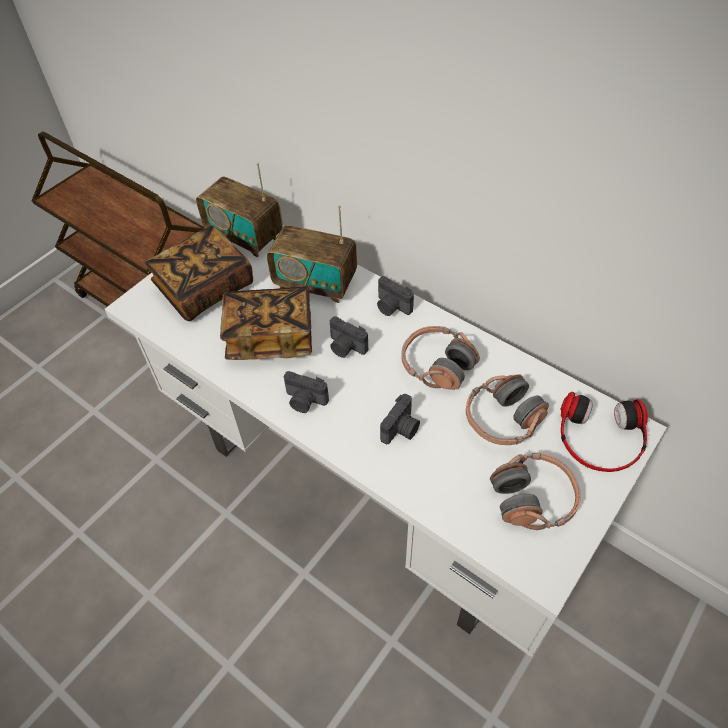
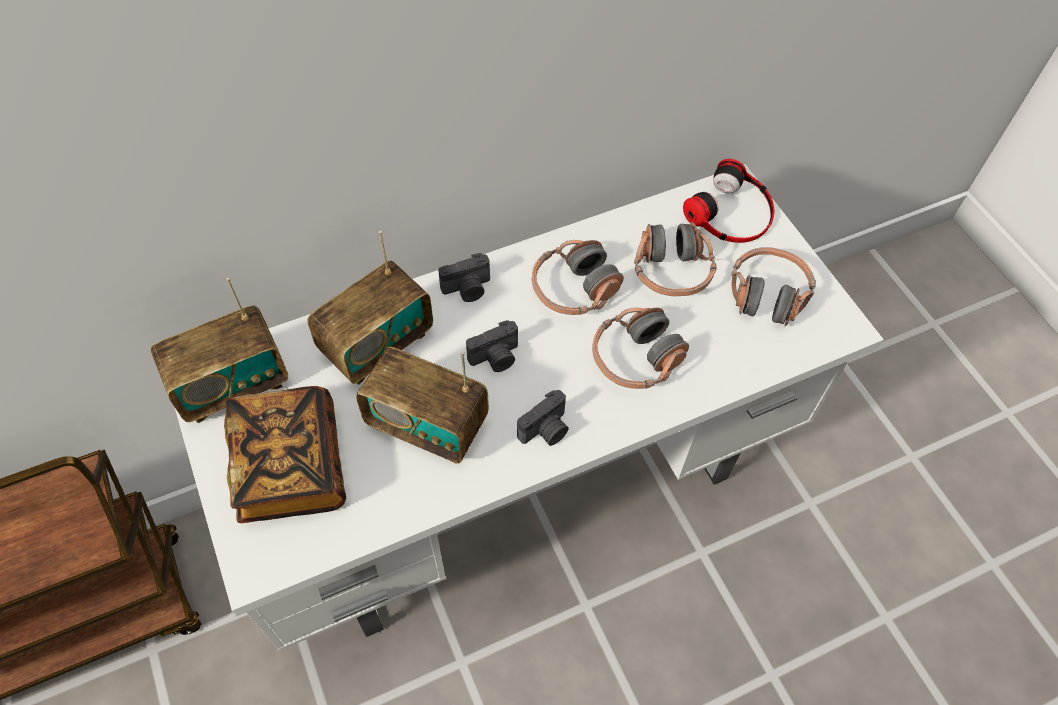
camera: 65 degrees left, 5 degrees up
book [220,286,312,360] -> radio [356,347,489,463]
camera [380,394,420,445] -> headphones [592,308,689,389]

